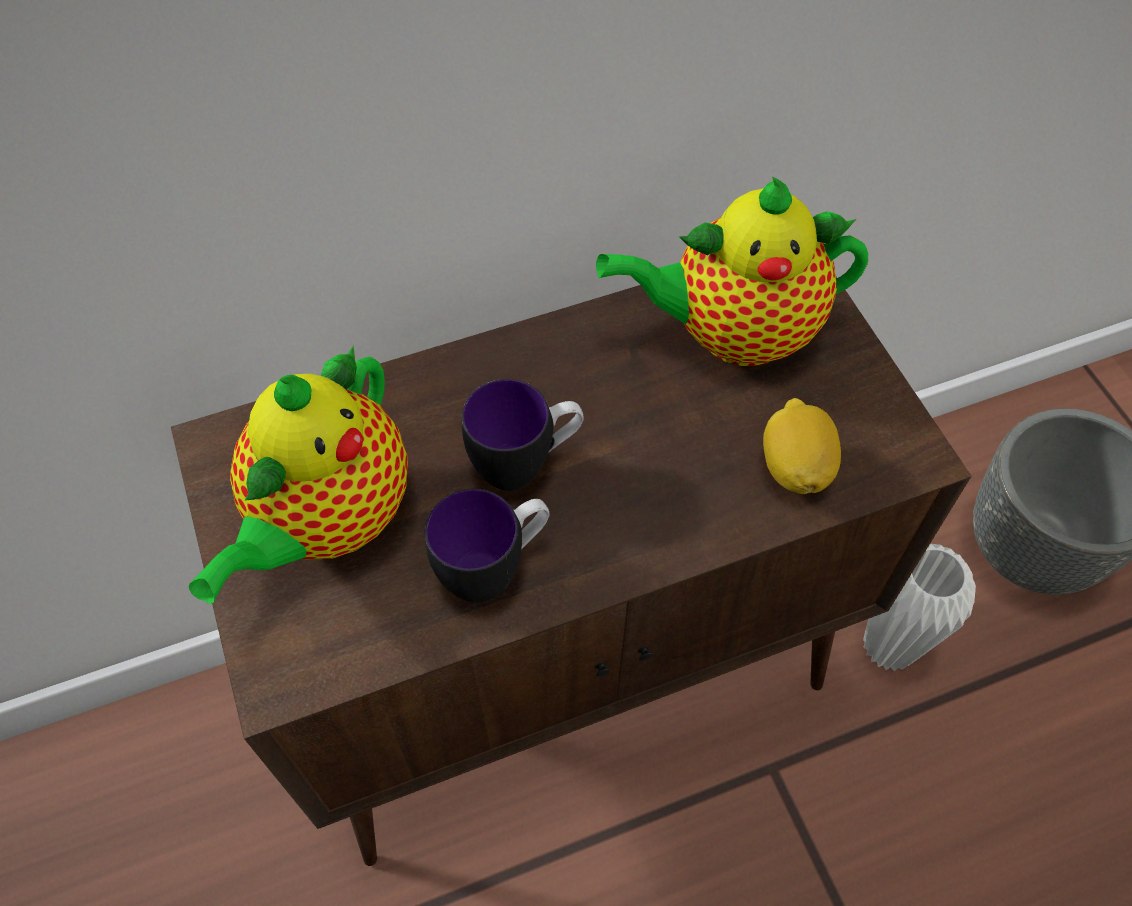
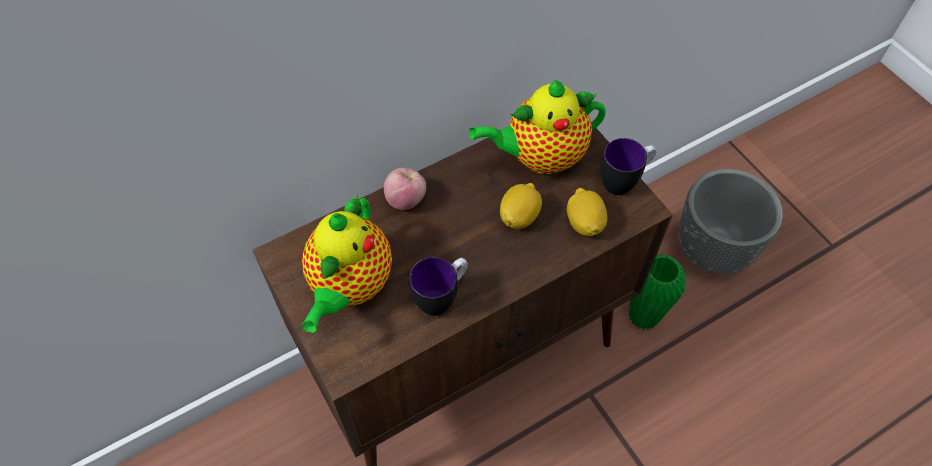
camera: 10 degrees left, 0 degrees up
mug [461,379,584,491] -> mug moved to [600,138,656,195]
white vase [863,544,976,671] -> green vase [629,254,686,330]
none -> apple [384,168,426,210]
none -> lemon [500,183,542,229]

